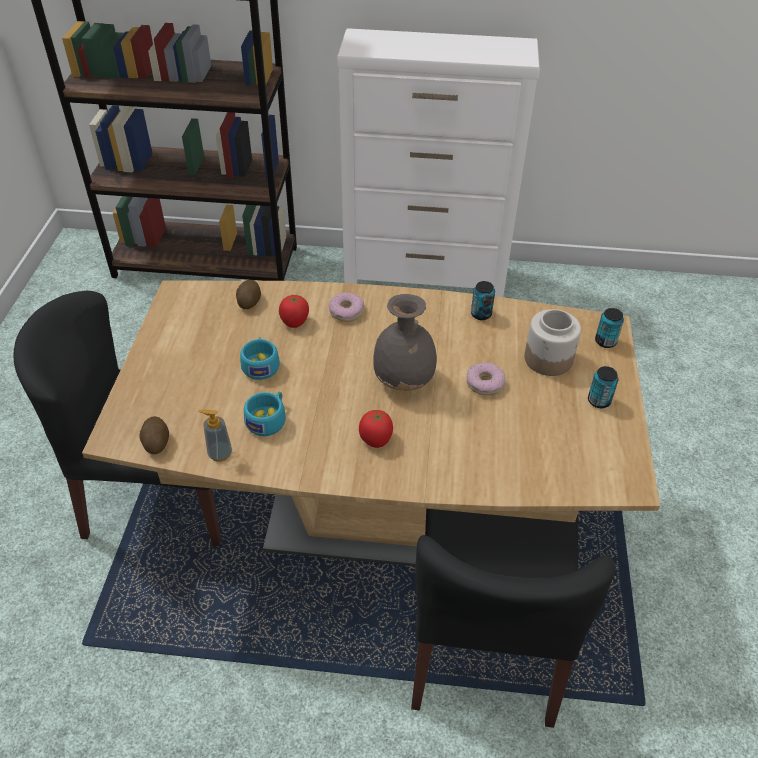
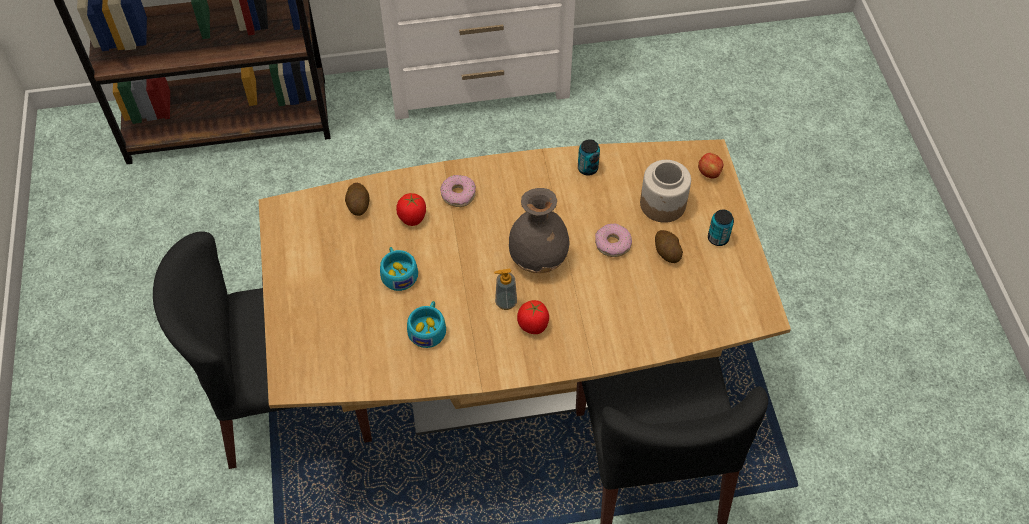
camera: 15 degrees left, 10 degrees up
potato [139,416,169,454] -> potato moved to [655,230,683,263]
soap dispenser [198,410,232,462] -> soap dispenser moved to [494,269,517,310]
can [595,308,624,348] -> apple [698,153,723,178]

